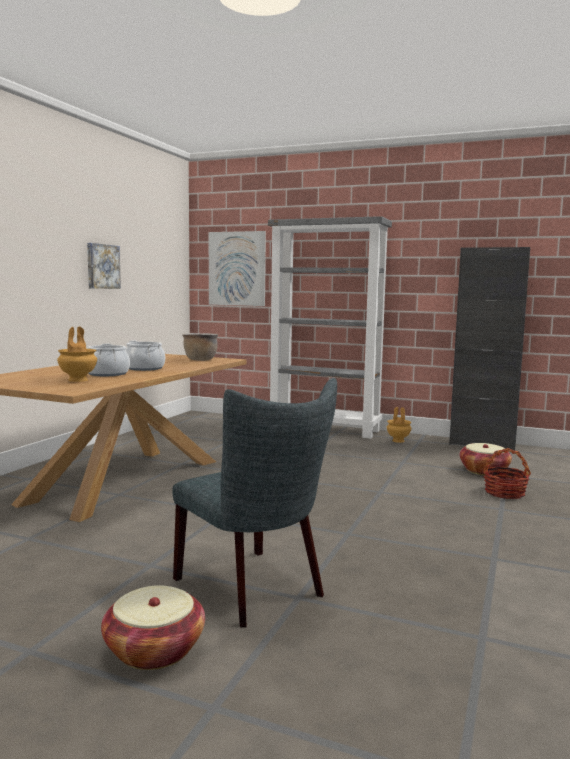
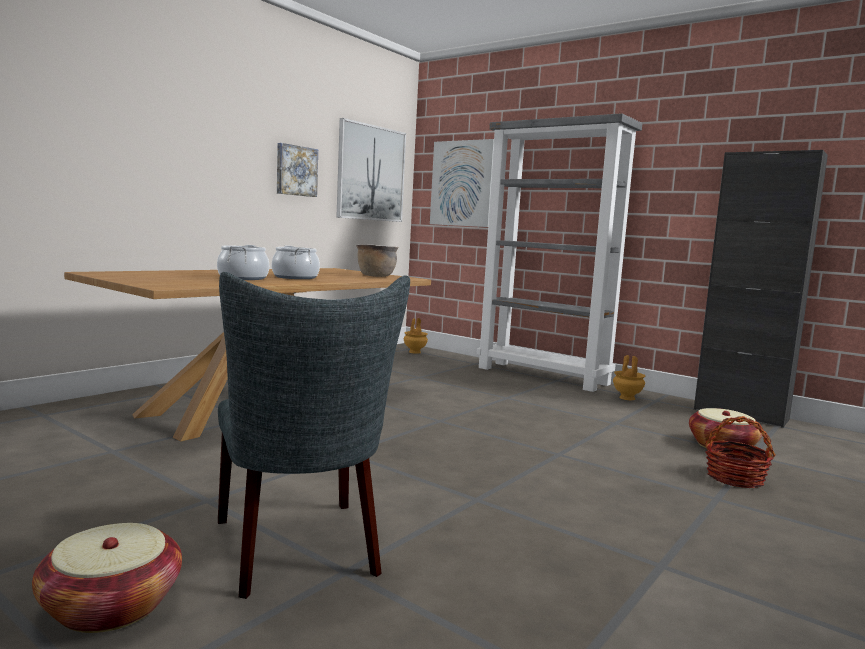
camera: 15 degrees right, 0 degrees up
brown vase [57,327,97,382] -> brown vase moved to [404,318,428,354]
none -> picture [336,118,406,222]

